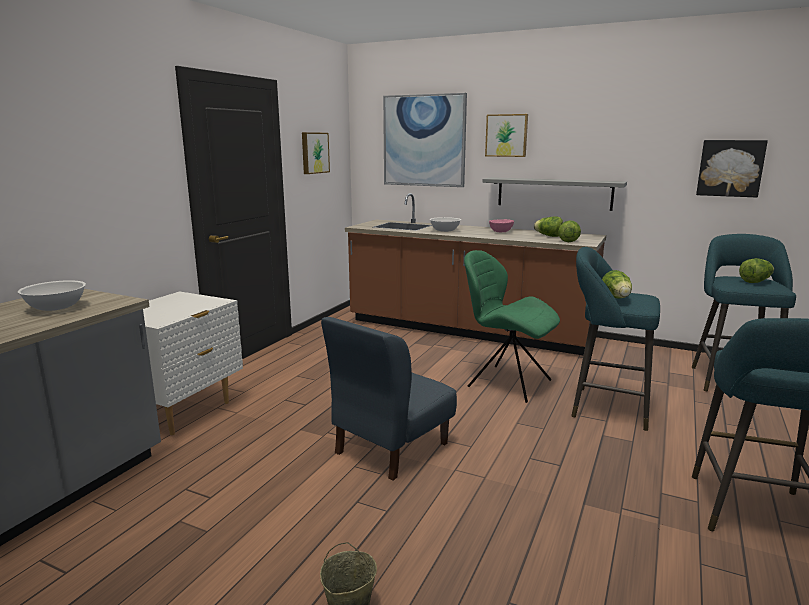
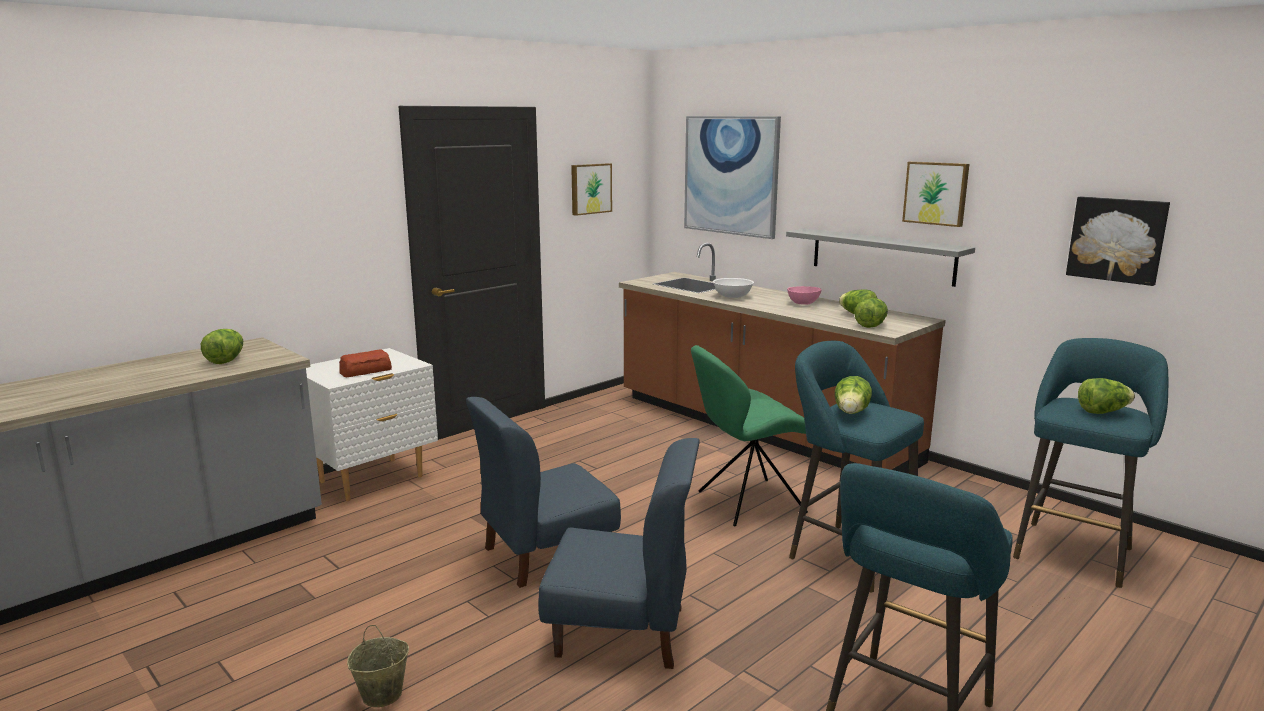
camera: 20 degrees right, 0 degrees up
white bowl [18,280,86,311] -> lettuce [201,329,243,364]
green chair [464,250,560,403] -> green chair turned 75 degrees counterclockwise [691,345,808,526]
picture [485,114,528,157] -> picture moved to [902,161,969,227]
none -> bread [339,349,392,377]
none -> blue chair [538,438,700,669]

